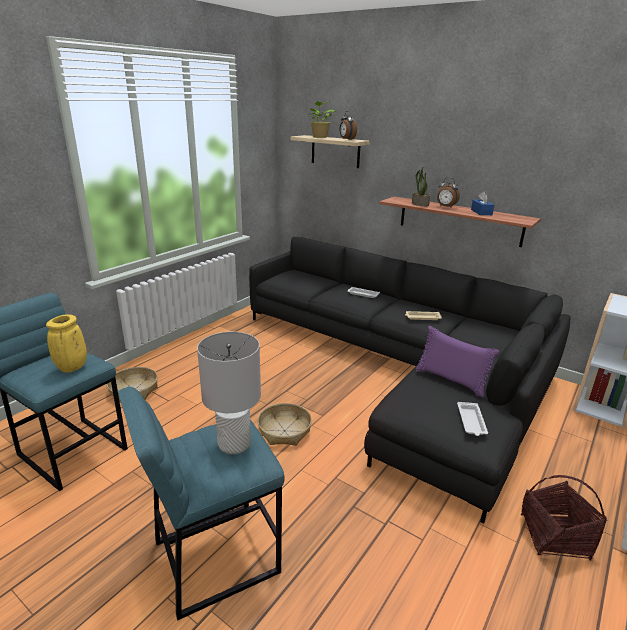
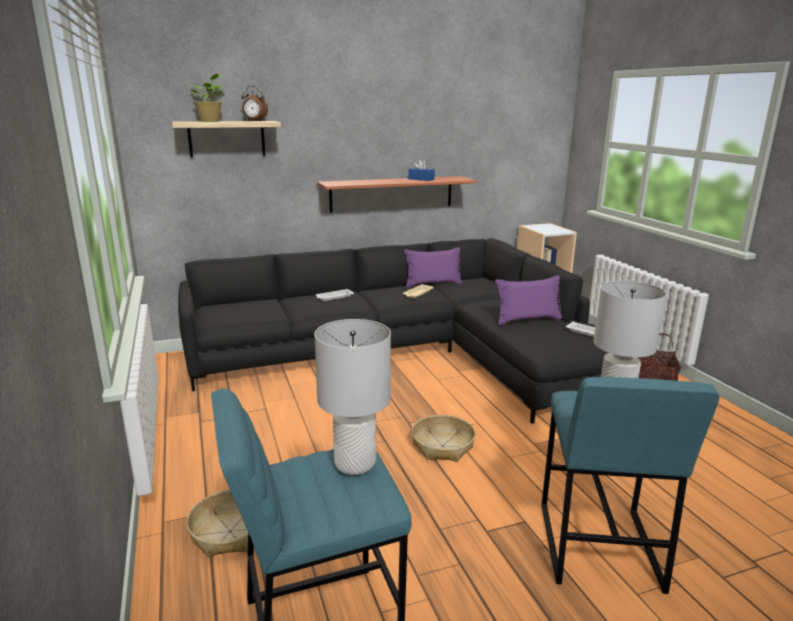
camera: 55 degrees left, 5 degrees down
yellow vase [46,314,87,373] -> grey table lamp [314,319,391,475]
potted plant [412,166,430,206] -> none
alarm clock [437,177,460,208] -> none
none -> purple pillow [404,247,462,288]

